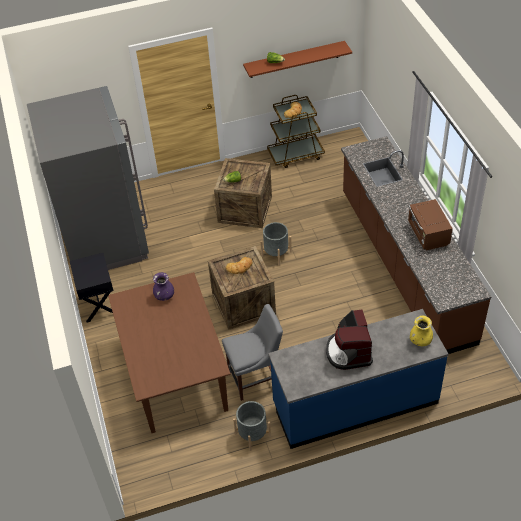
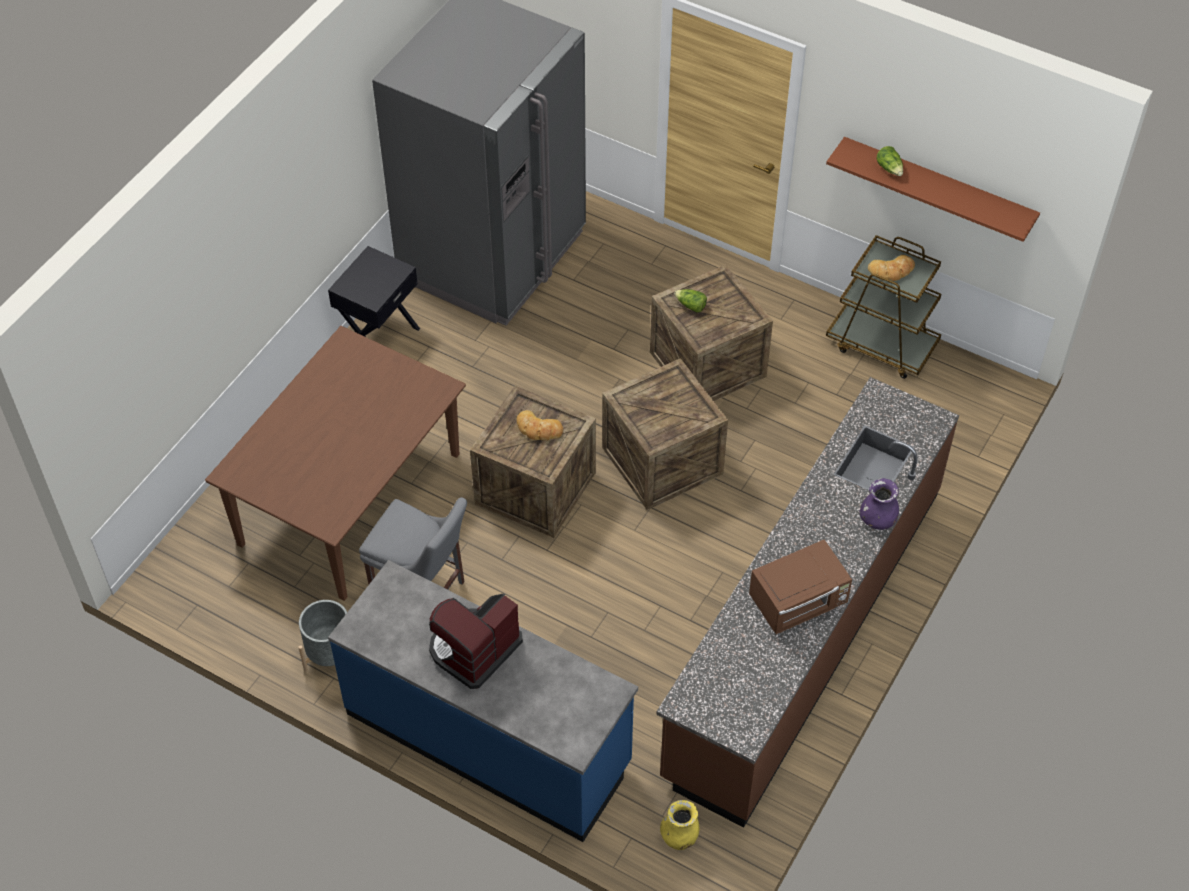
camera: 45 degrees right, 5 degrees up
purple vase [153,272,174,301] -> purple vase moved to [859,478,899,530]
grey planter [260,222,292,266] -> crate [602,358,728,510]
brown microwave [408,199,453,250] -> brown microwave turned 150 degrees counterclockwise [749,539,852,634]
yellow vase [410,315,433,346] -> yellow vase moved to [660,800,699,850]

